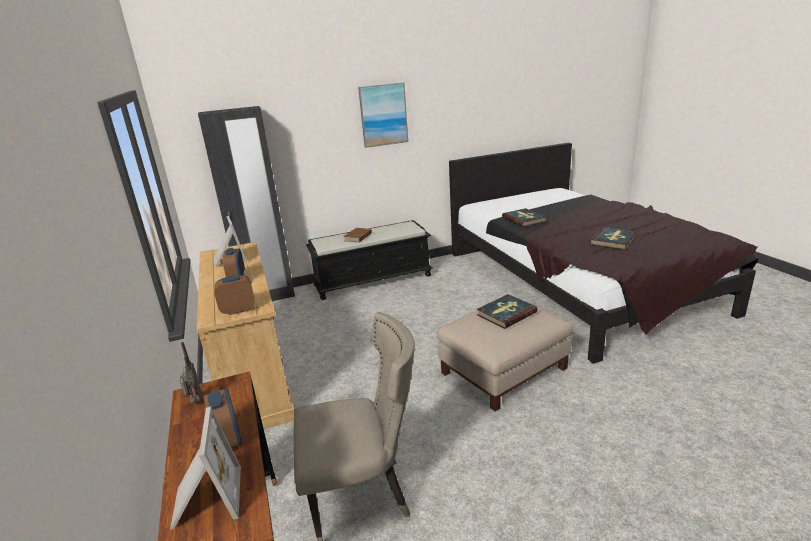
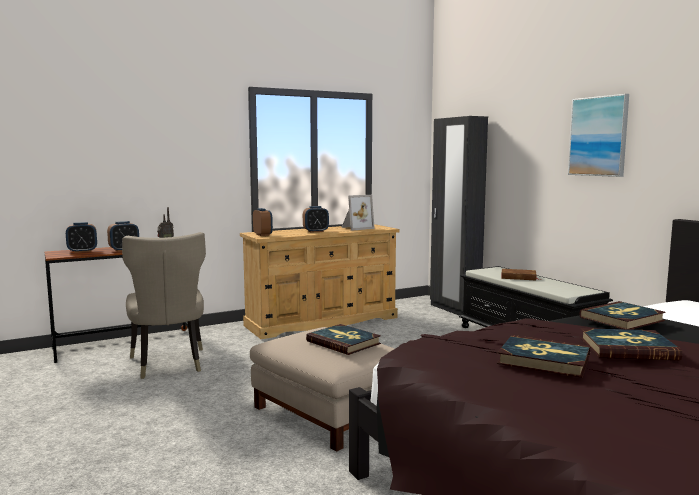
camera: 80 degrees right, 15 degrees down
picture frame [170,406,241,530] -> alarm clock [66,222,97,253]
none -> book [580,328,682,360]

